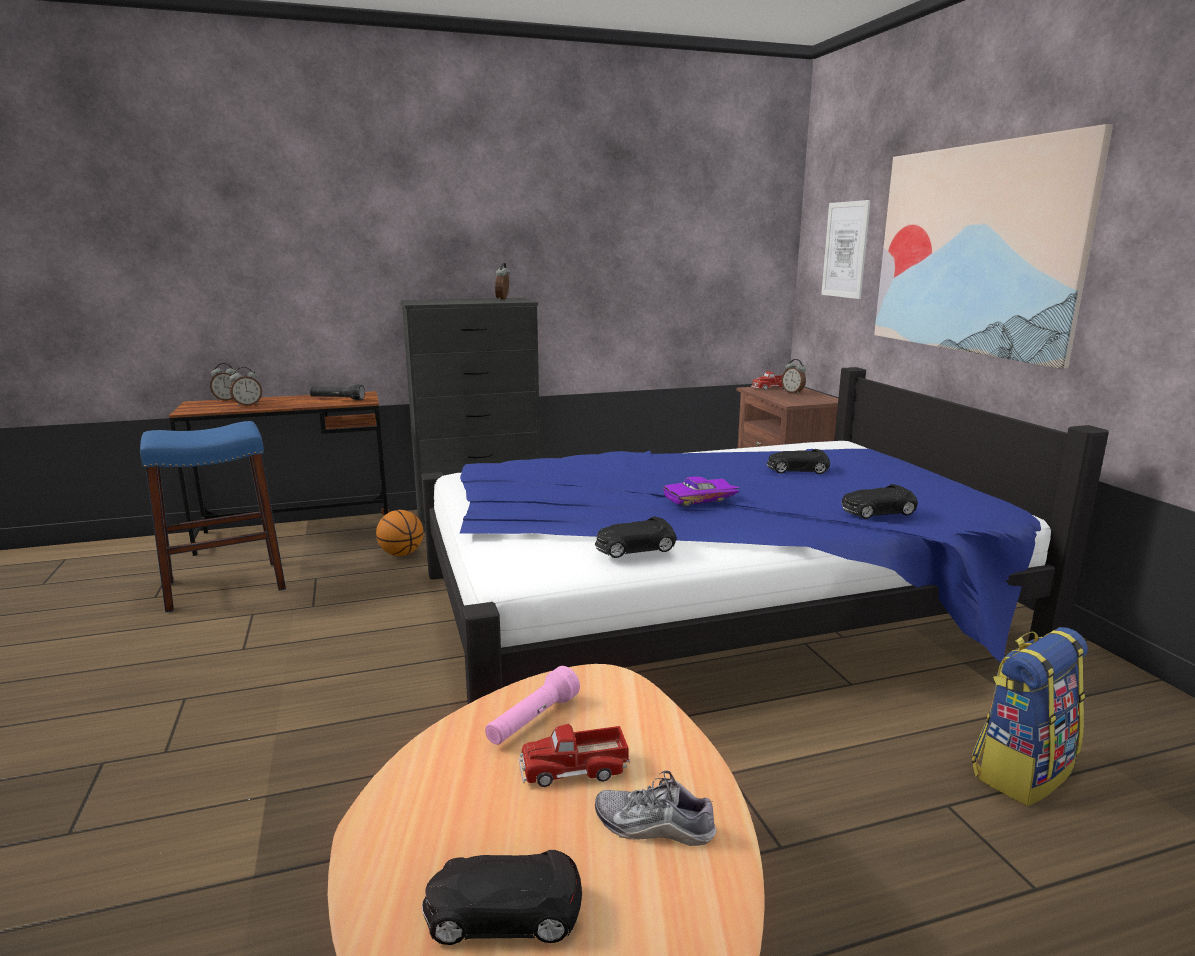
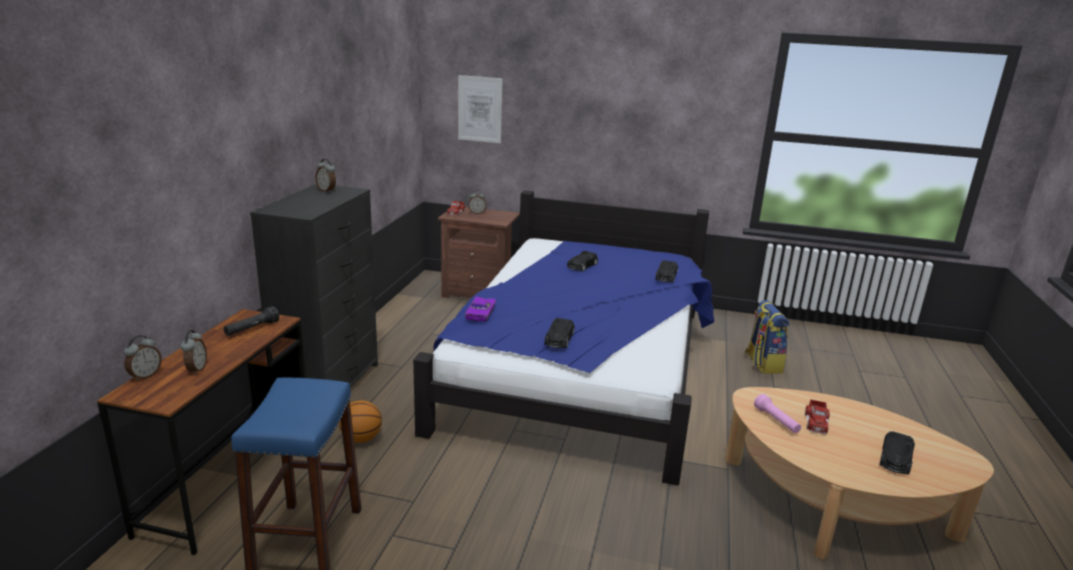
camera: 60 degrees left, 5 degrees up
black toy car [595,517,677,558] -> black toy car moved to [545,318,575,348]
shoe [595,770,716,846] -> none
purple toy car [663,477,740,507] -> purple toy car moved to [465,297,496,321]
picture [874,124,1113,369] -> none

